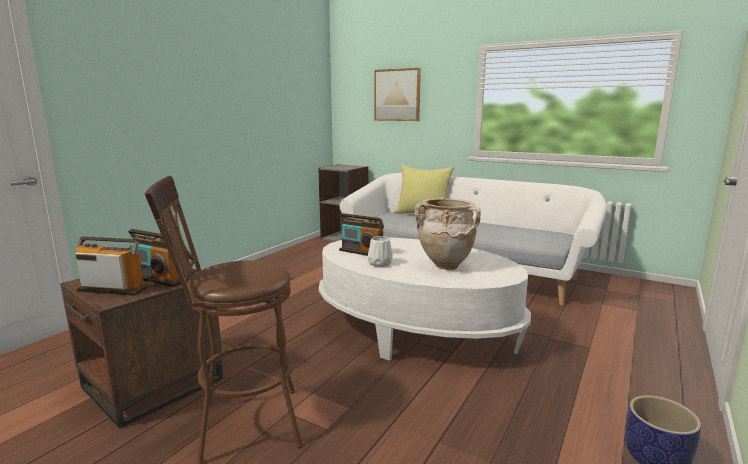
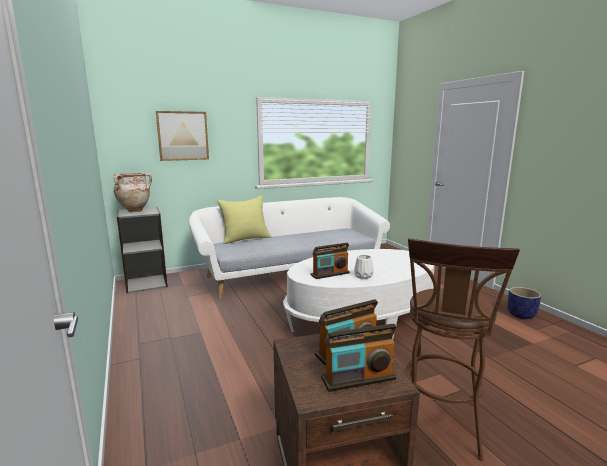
camera: 55 degrees left, 0 degrees up
radio [75,236,148,296] -> radio turned 150 degrees counterclockwise [321,324,397,392]
beige vase [415,197,481,270] -> beige vase moved to [113,172,152,212]

